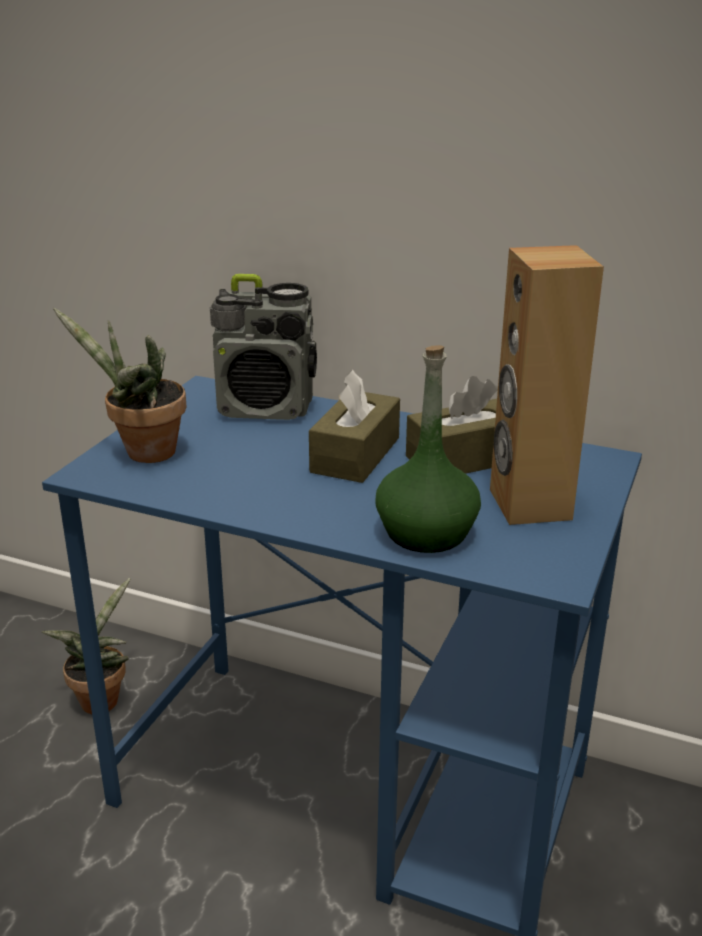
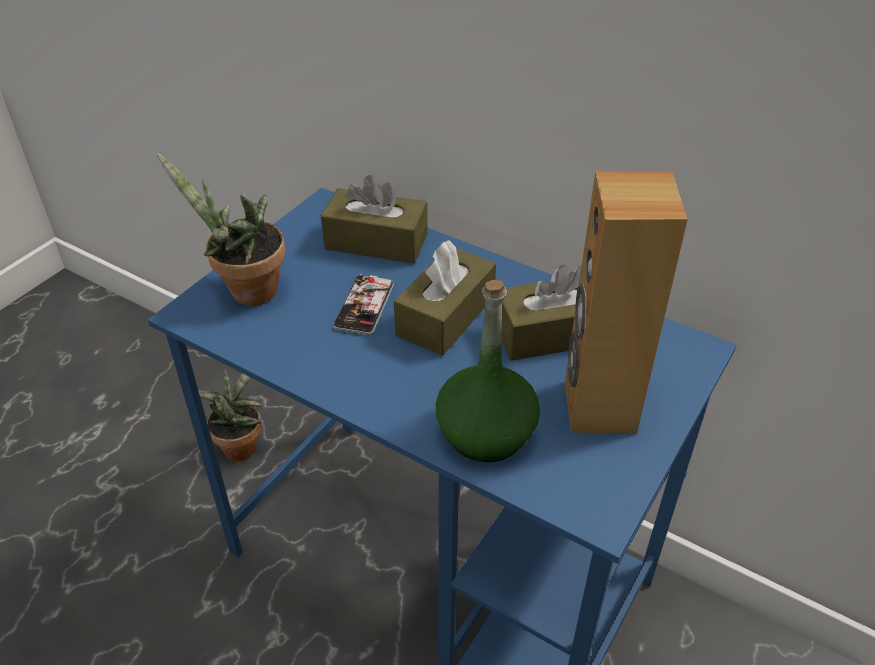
camera: 10 degrees right, 15 degrees up
radio [210,274,317,420] -> brown tissue box [321,175,428,264]
none -> phone [333,274,394,335]

